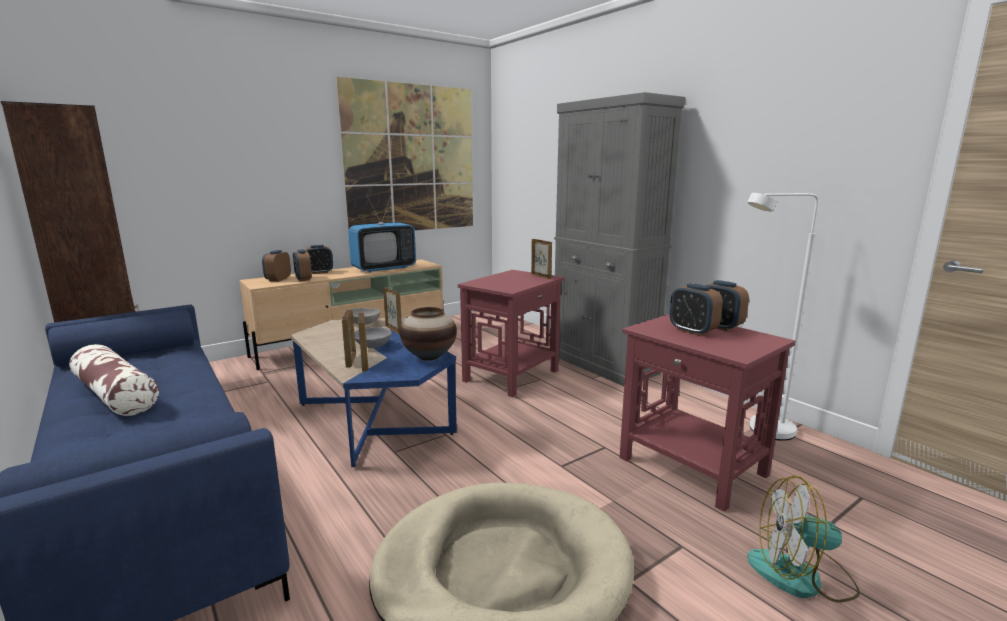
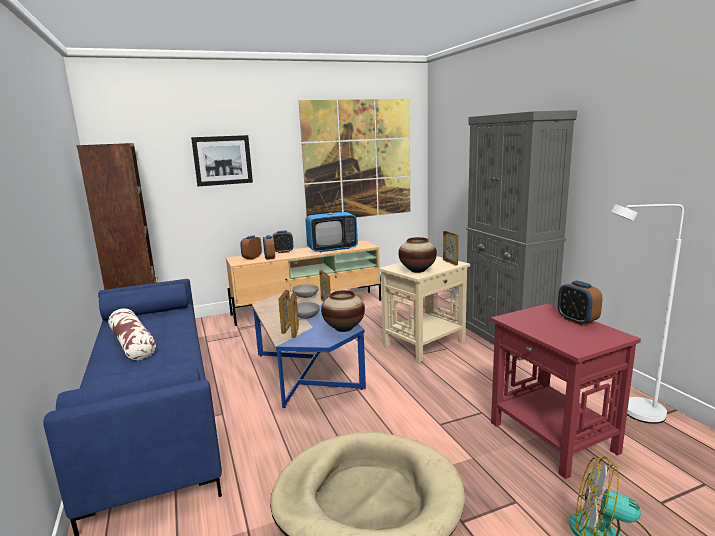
camera: 15 degrees right, 0 degrees up
red side table [458,270,564,397] -> beige side table [379,256,470,362]
alarm clock [670,283,723,336] -> none
none -> picture [191,135,253,186]
none -> vase [398,237,437,273]

